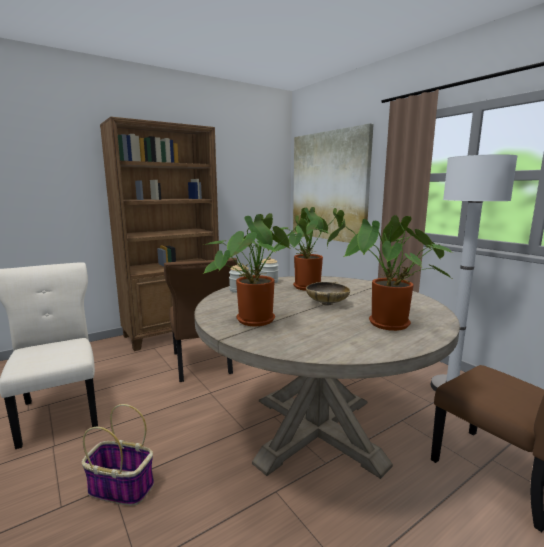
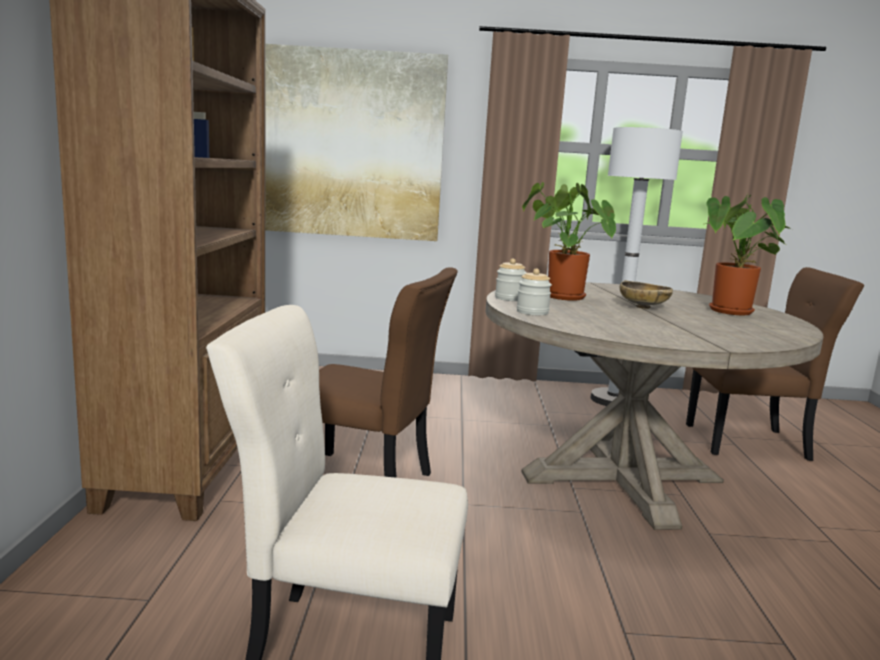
camera: 55 degrees left, 0 degrees up
basket [82,404,154,506] -> none
potted plant [203,213,309,326] -> none

